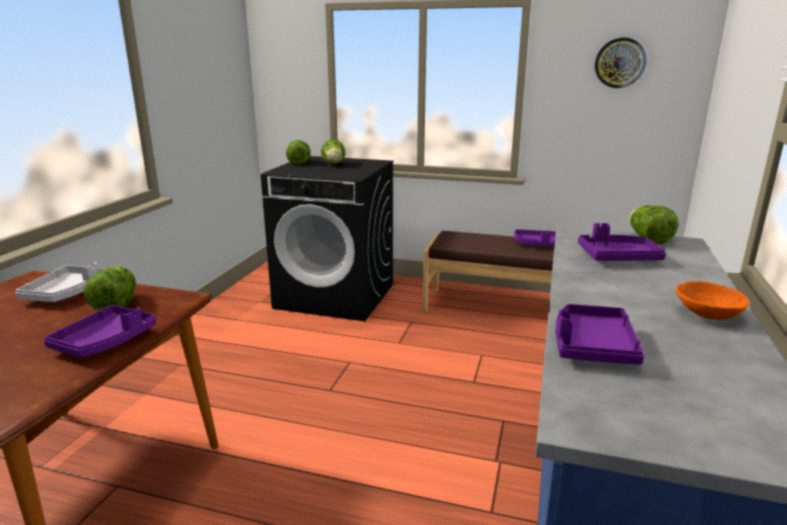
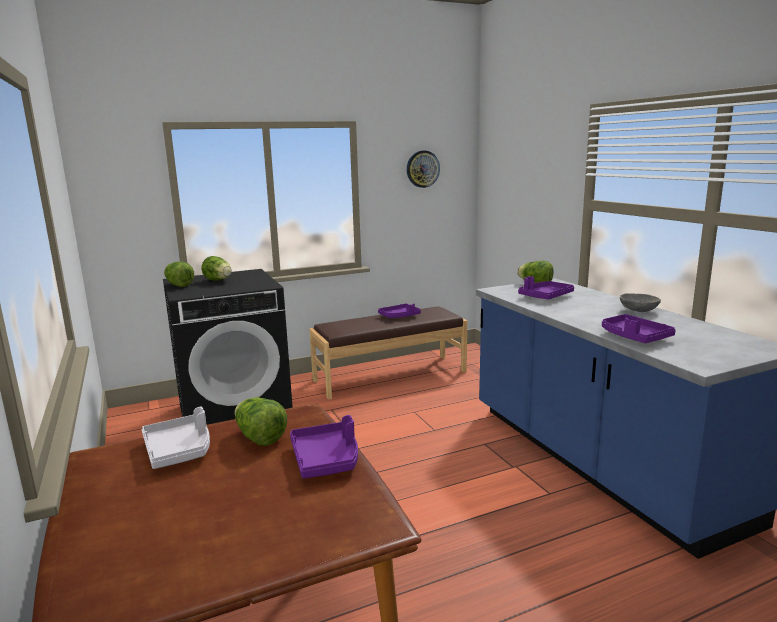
camera: 40 degrees left, 5 degrees down
orange bowl [676,281,749,320] -> grey bowl [620,293,661,312]

